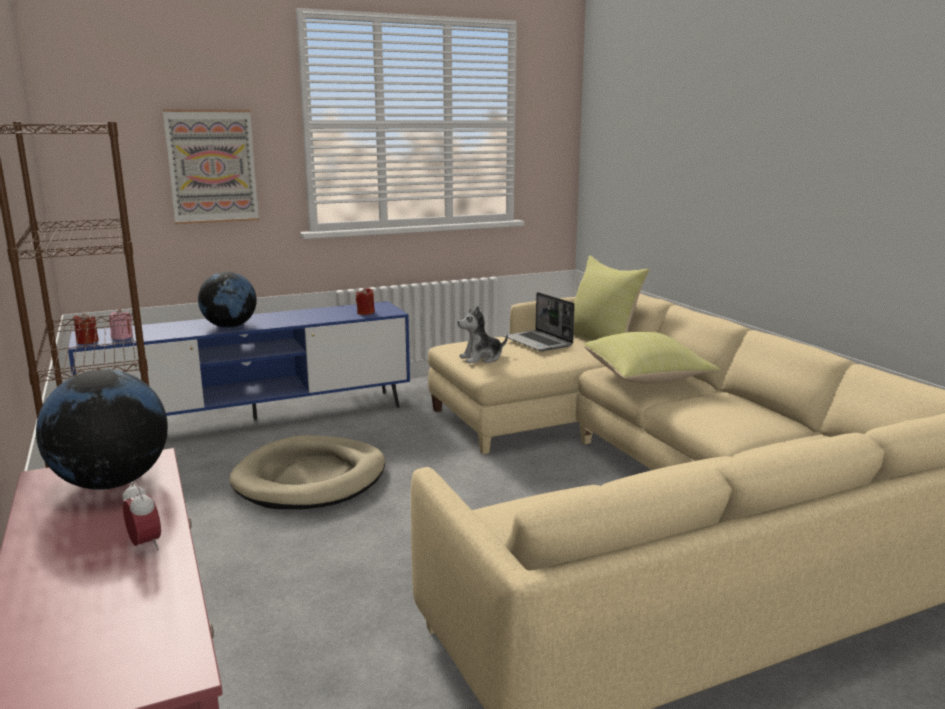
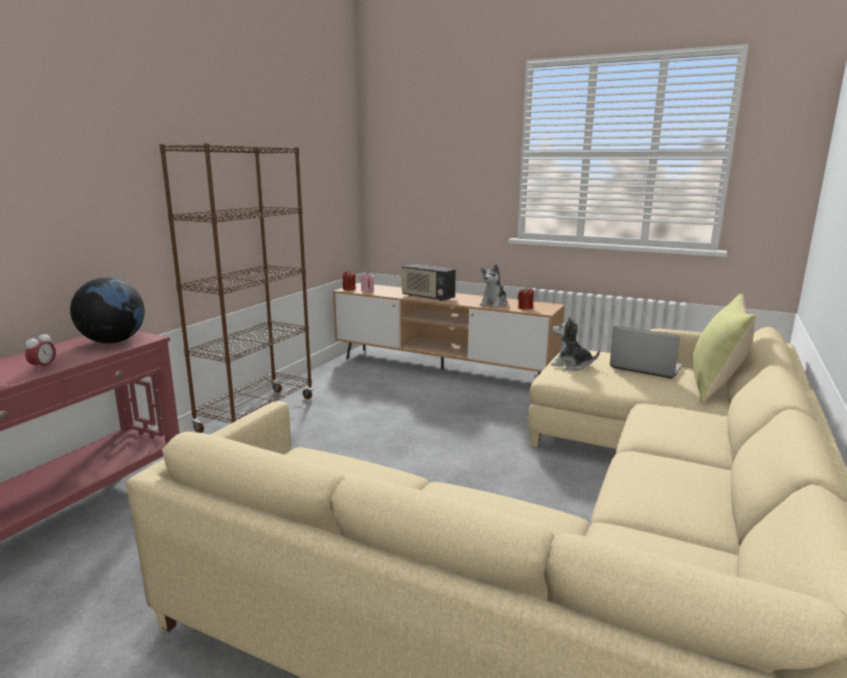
camera: 50 degrees right, 0 degrees up
blue tv stand [68,301,410,421] -> brown tv stand [333,283,565,375]
picture [163,109,259,224] -> none
globe [198,272,257,328] -> radio [401,264,456,301]
beige dog bed [230,435,385,509] -> none
laptop [503,292,575,351] -> laptop turned 105 degrees clockwise [610,326,682,379]
yellow pillow [584,331,720,384] -> none
none -> plush toy [480,264,507,308]

